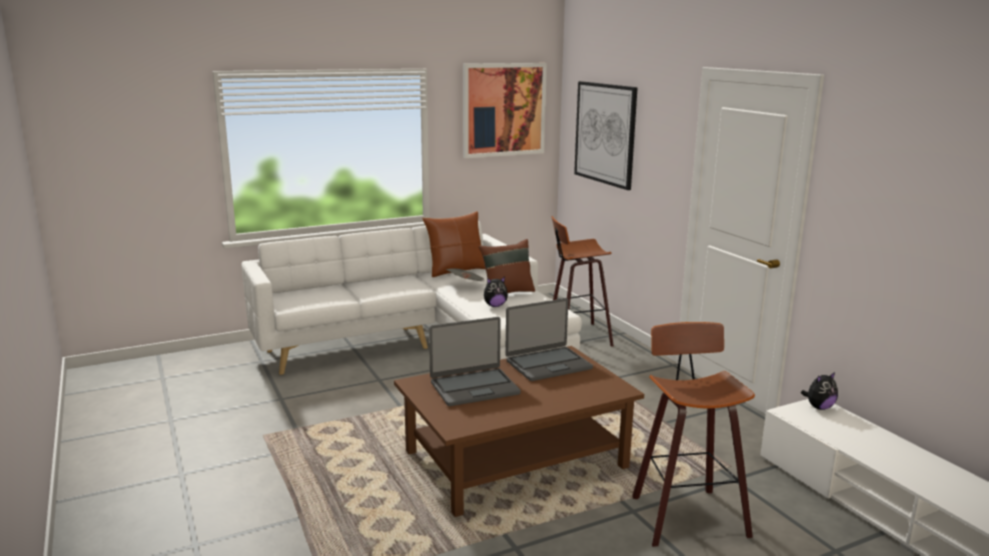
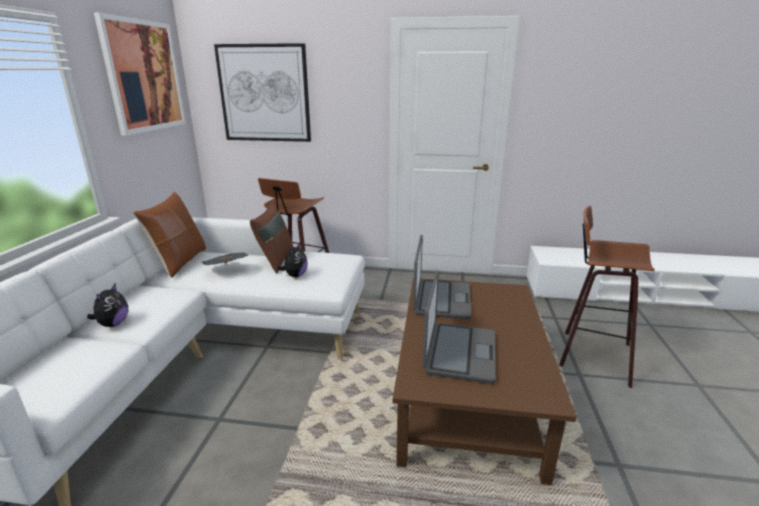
camera: 55 degrees left, 5 degrees up
plush toy [801,372,838,410] -> plush toy moved to [87,284,128,327]

